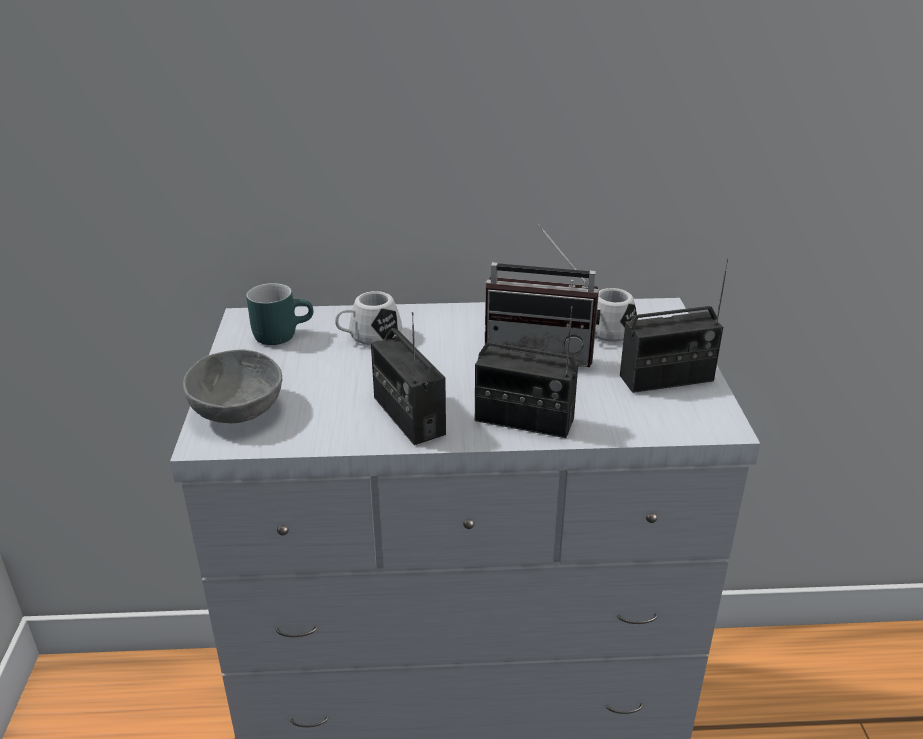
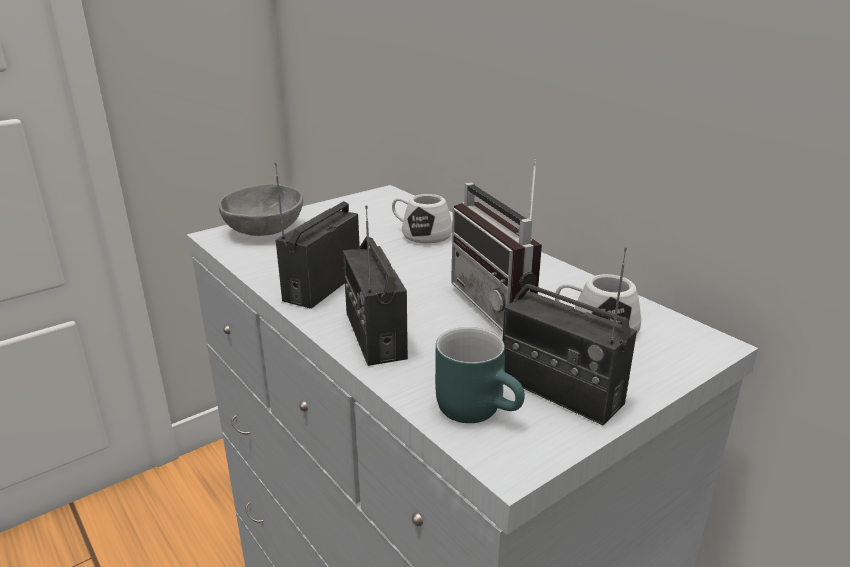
camera: 55 degrees right, 5 degrees down
turquoise mug [246,283,313,345] -> turquoise mug moved to [435,327,525,423]

